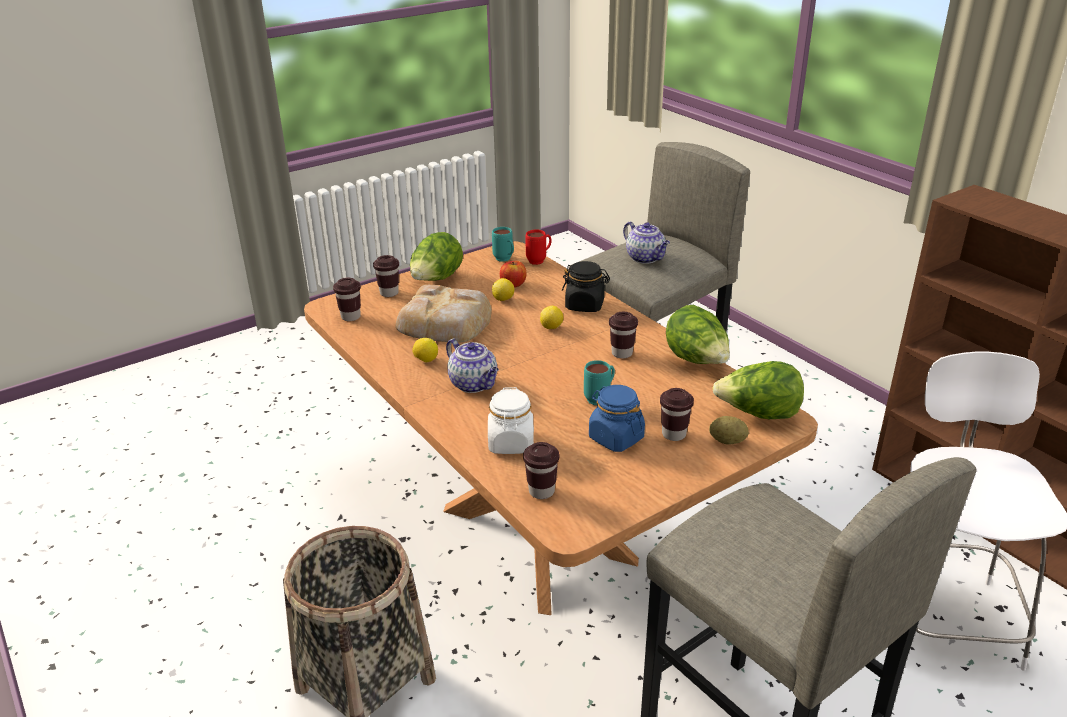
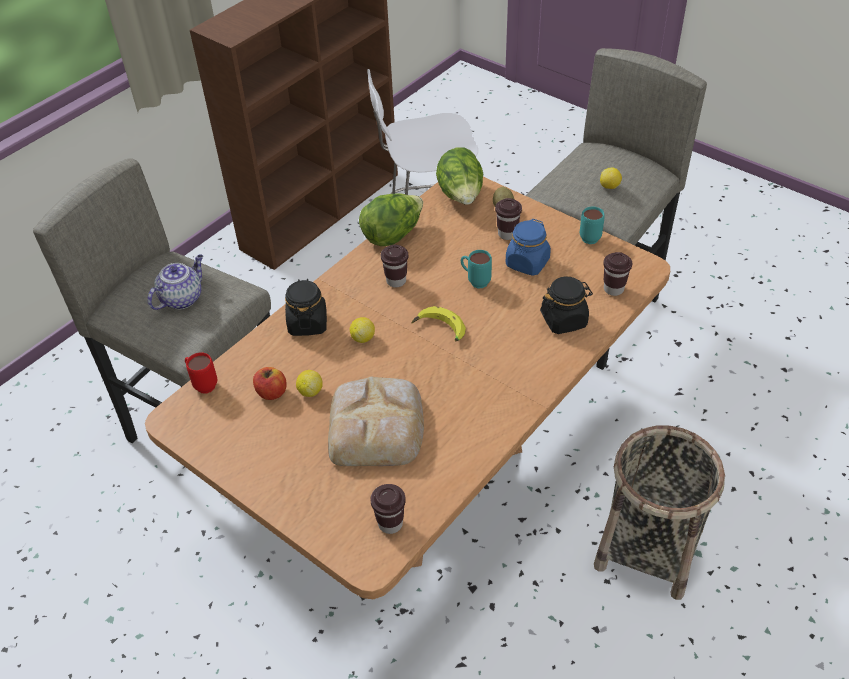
camera: 105 degrees left, 15 degrees up
brown cup [373,255,399,297] -> none
lettuce [410,232,463,281] -> none
lemon [412,338,438,362] -> lemon moved to [600,167,622,189]
teapot [446,339,499,393] -> none
white jar [488,387,534,454] -> black jar [540,277,593,334]
turquoise mug [492,227,514,262] -> turquoise mug moved to [580,206,605,244]
none -> banana [412,306,466,341]

